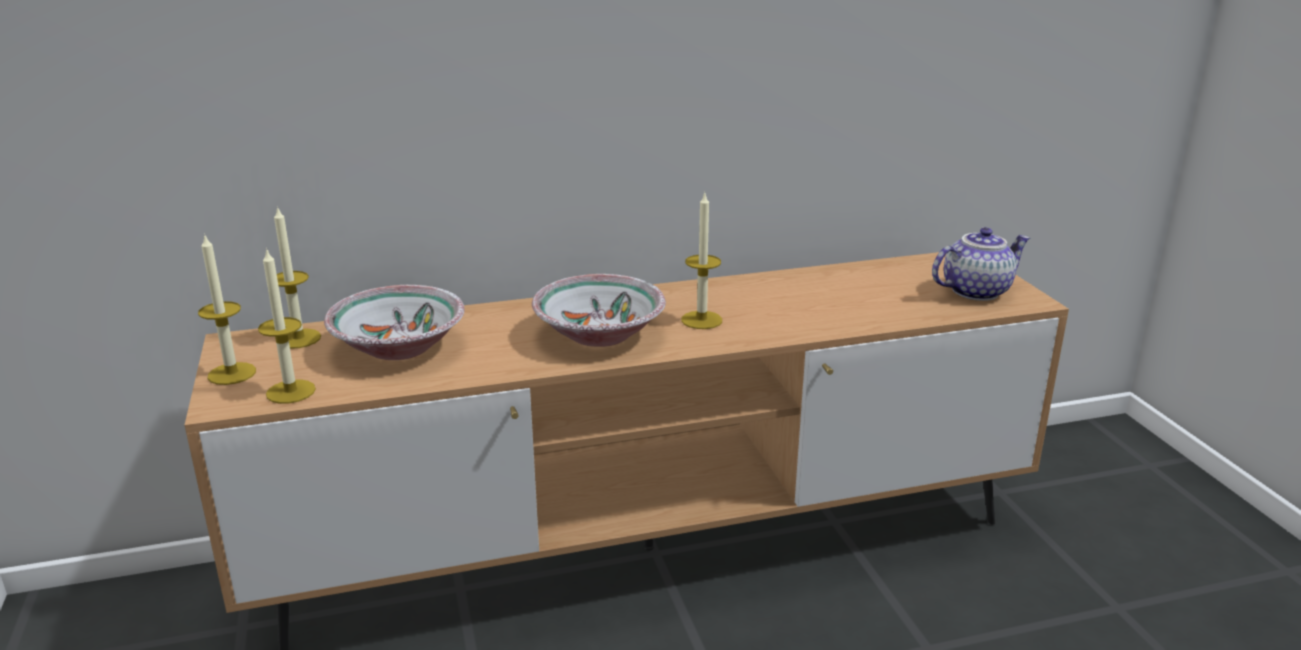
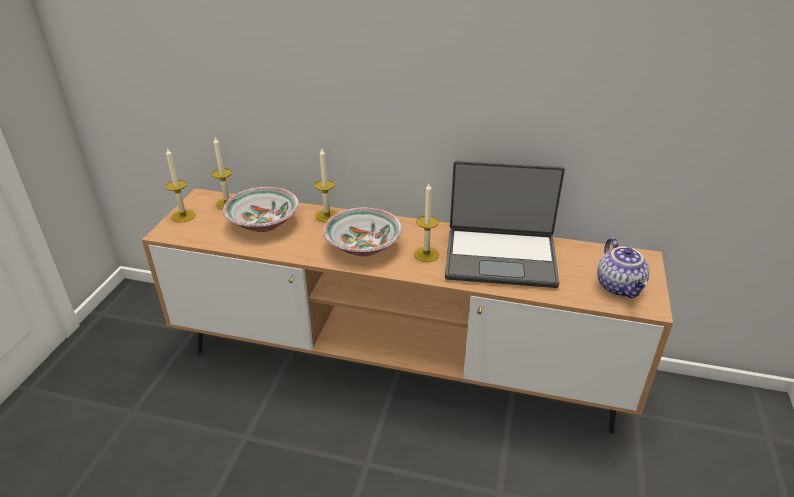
camera: 30 degrees right, 10 degrees up
candle [258,248,316,404] -> candle moved to [314,149,337,222]
teapot [932,227,1030,301] -> teapot turned 75 degrees clockwise [597,238,650,298]
none -> laptop [445,160,565,288]

